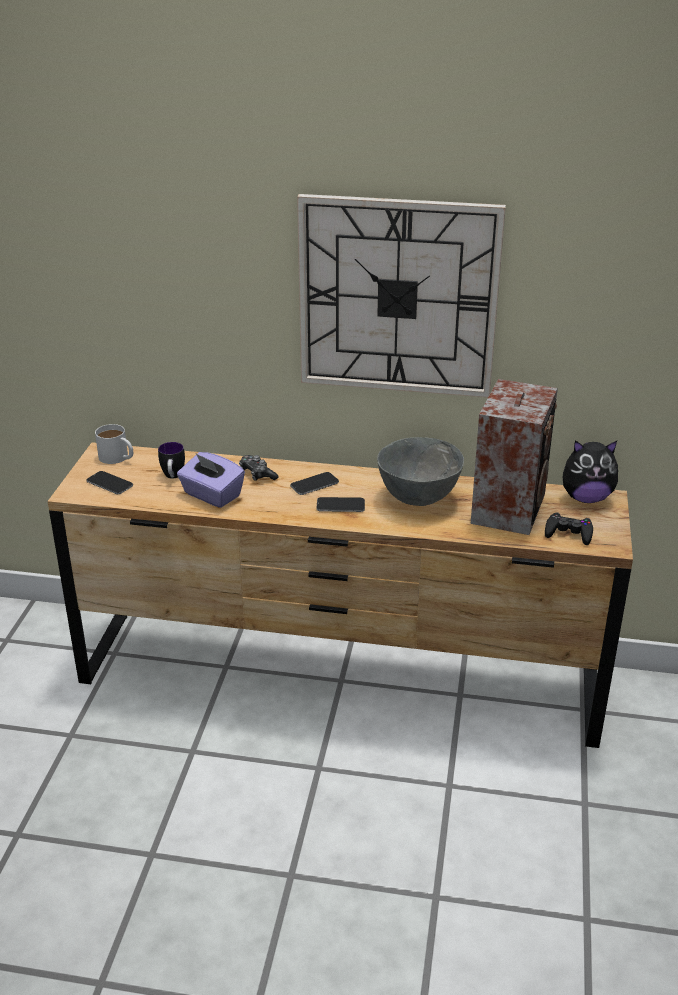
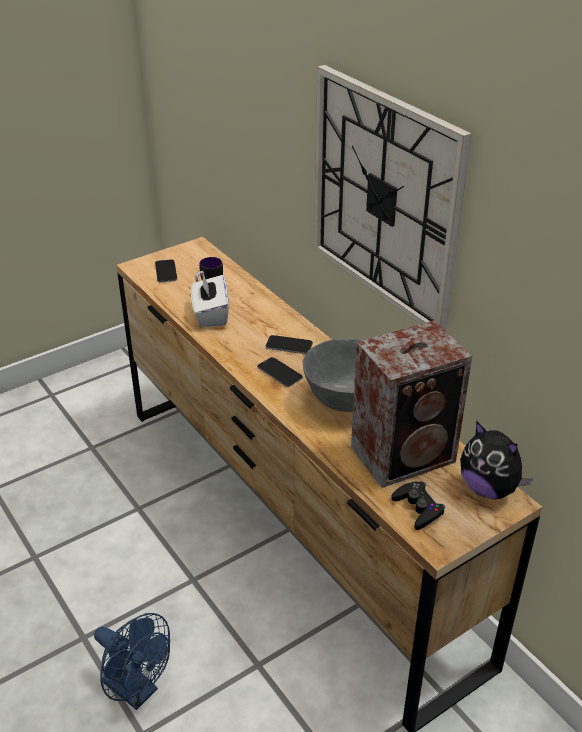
camera: 45 degrees right, 5 degrees up
white mug [95,424,133,464] -> none
purple tissue box [177,452,245,508] -> white tissue box [191,274,229,327]
game controller [239,455,279,481] -> none
none -> blue fan [94,613,170,710]

